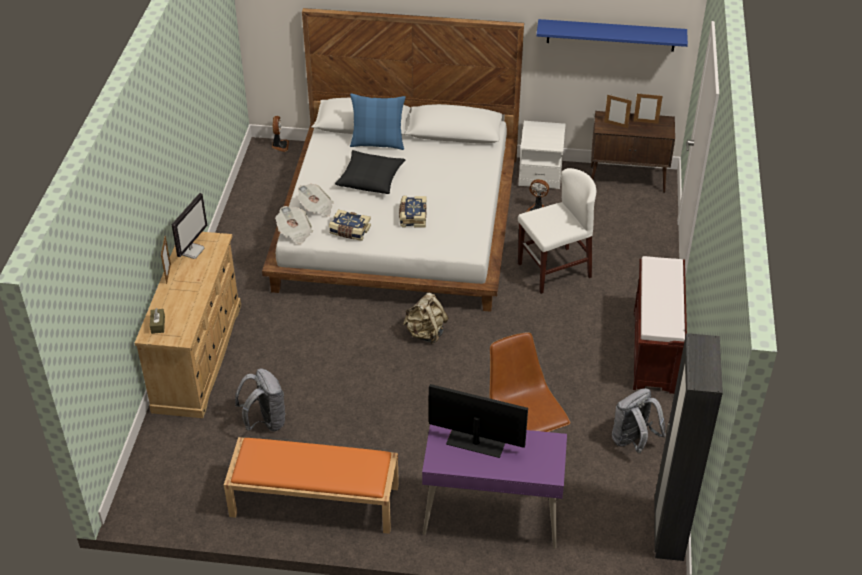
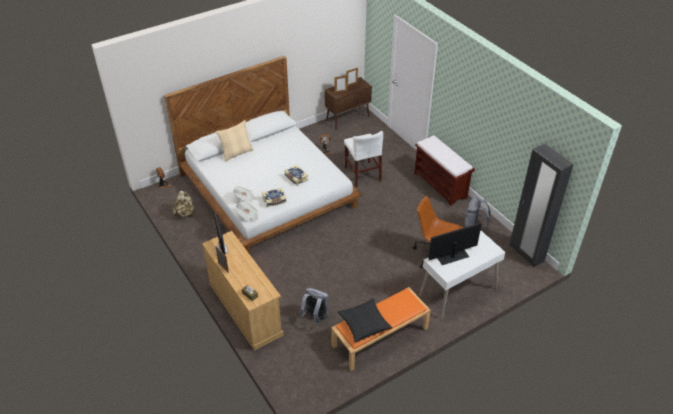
camera: 40 degrees left, 0 degrees up
black pillow [335,150,405,194] -> black pillow moved to [337,298,392,342]
blue pillow [350,93,406,150] -> beige pillow [216,120,253,162]
beige backpack [403,293,448,344] -> beige backpack moved to [172,191,195,218]
purple desk [422,424,567,549] -> white desk [419,231,505,319]
white nightstand [518,121,566,189] -> none
white chair [518,168,596,294] -> white chair turned 135 degrees clockwise [344,131,383,187]
blue shelf [536,19,688,52] -> none

